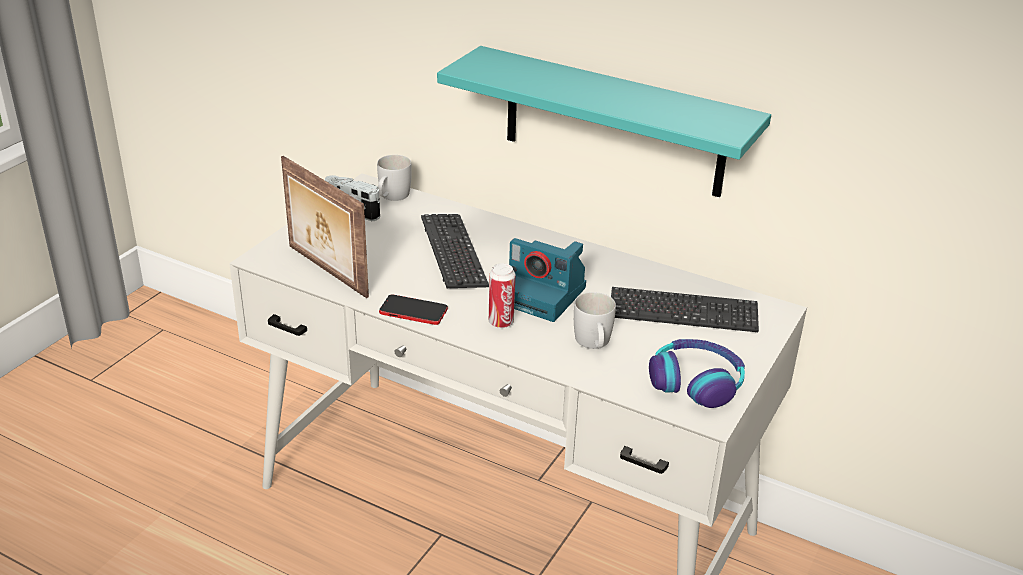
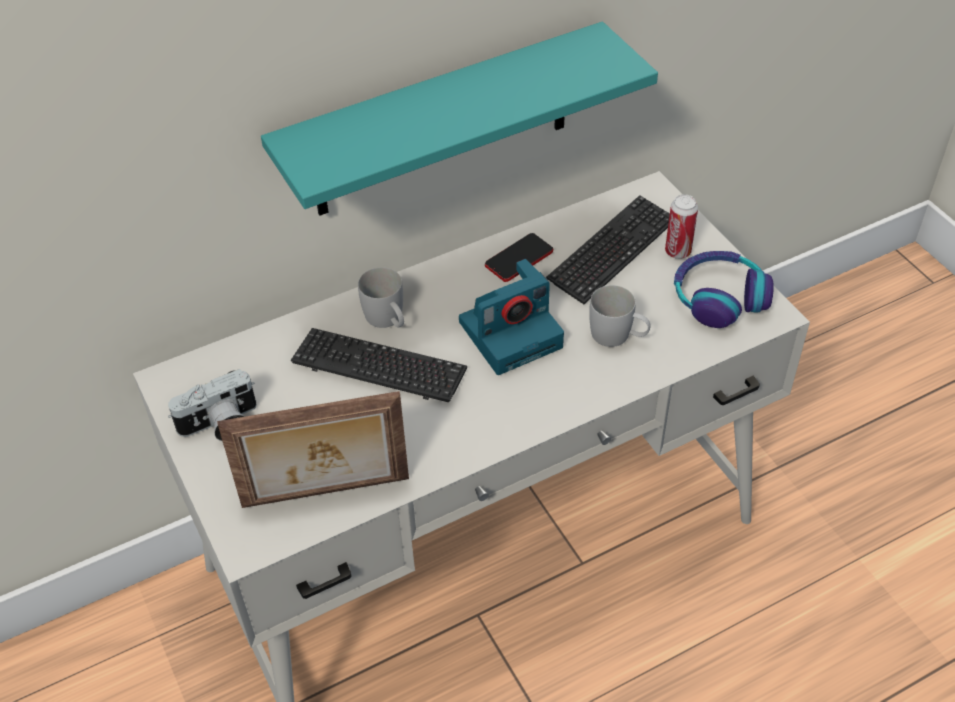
camera: 55 degrees left, 15 degrees up
white mug [377,155,412,201] -> white mug moved to [358,267,404,328]
phone [379,295,448,325] -> phone moved to [485,233,553,282]
can [489,263,515,328] -> can moved to [665,194,698,259]

